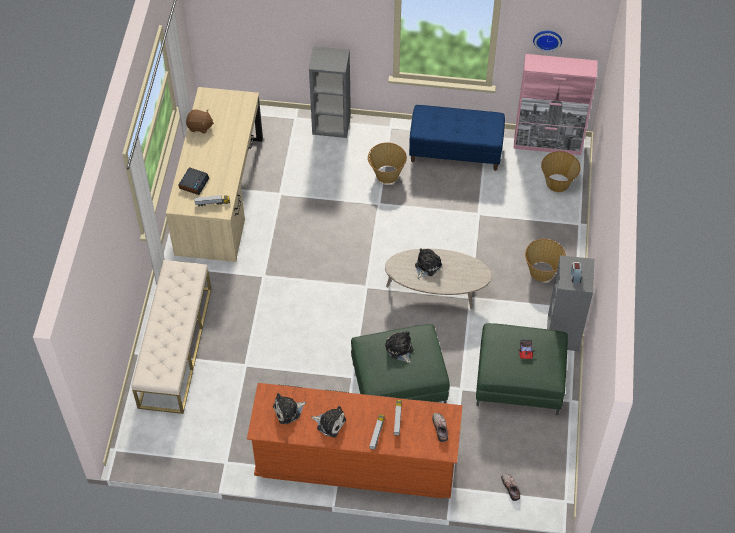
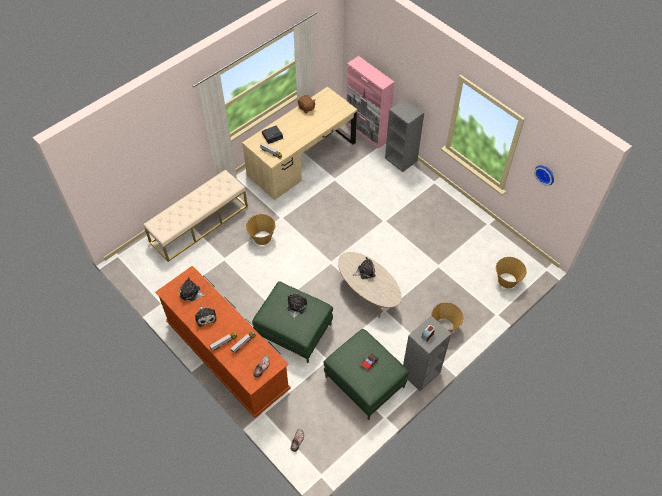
camera: 40 degrees right, 0 degrees up
basket [368,142,407,184] -> basket moved to [246,214,275,245]
blue bench [409,105,505,171] -> none
pink cabinet [513,54,598,155] -> pink cabinet moved to [346,56,394,149]

